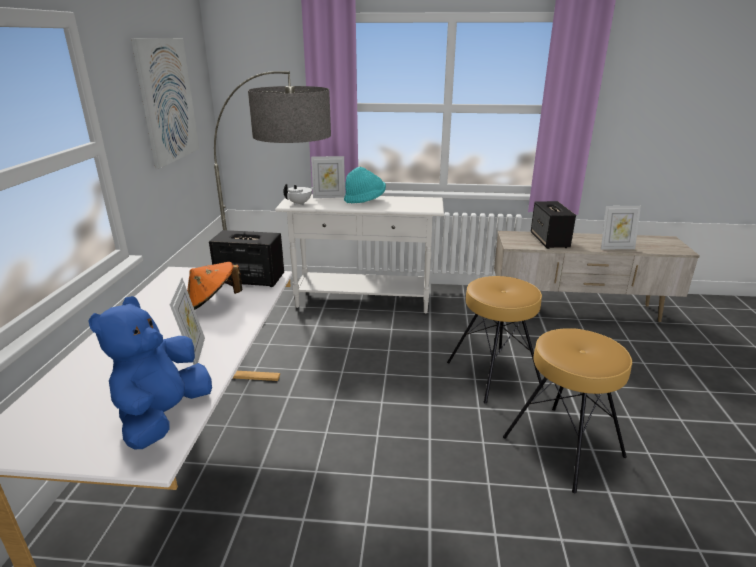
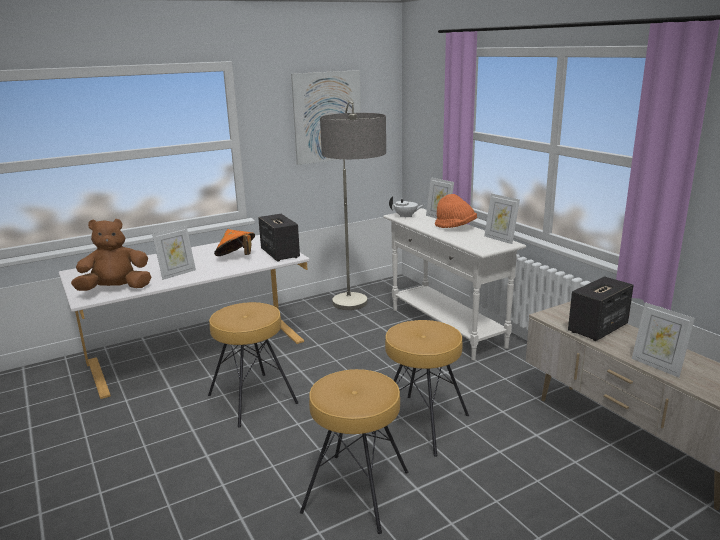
camera: 55 degrees right, 5 degrees down
blue plush toy [88,296,212,450] -> brown plush toy [71,219,152,291]
turquoise hat [344,167,386,203] -> orange hat [435,194,477,228]
none -> brown stool [208,302,299,428]
none -> picture frame [484,193,520,244]

